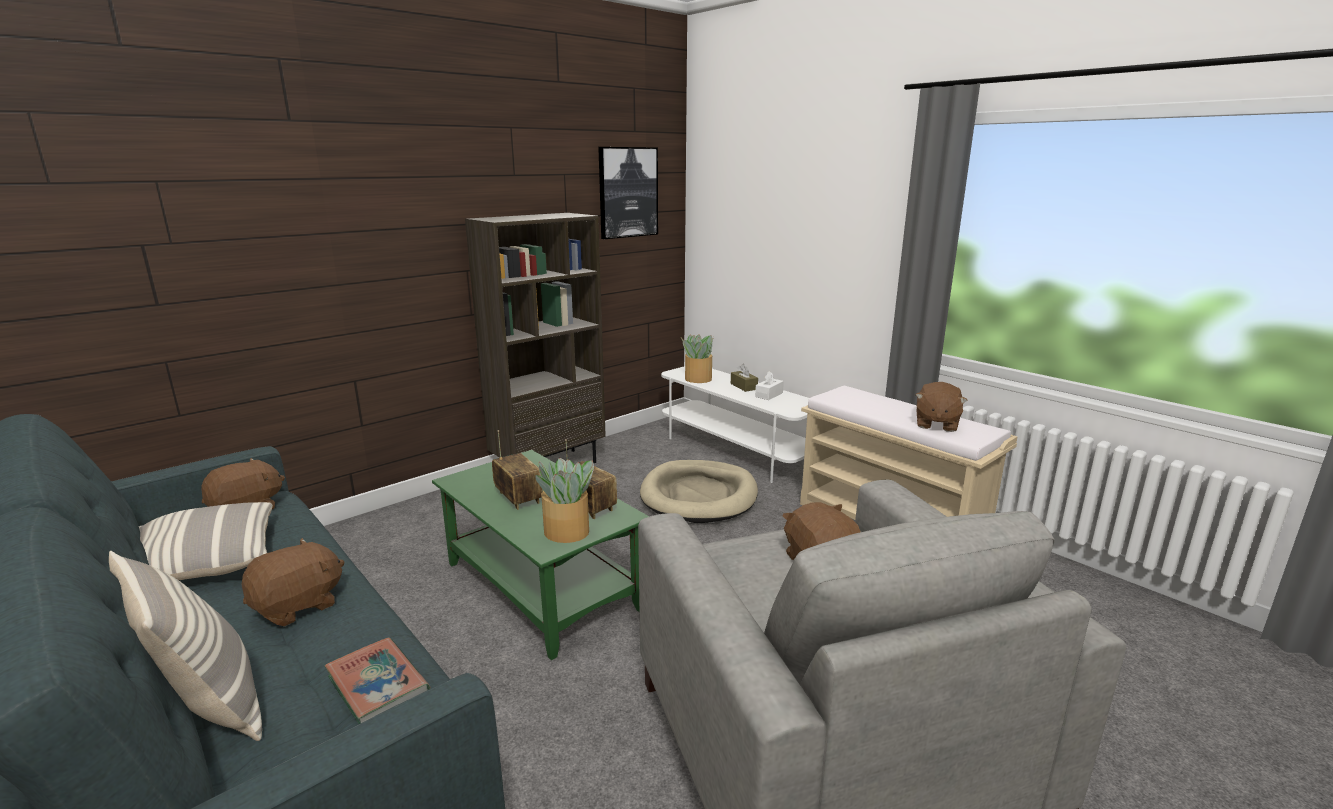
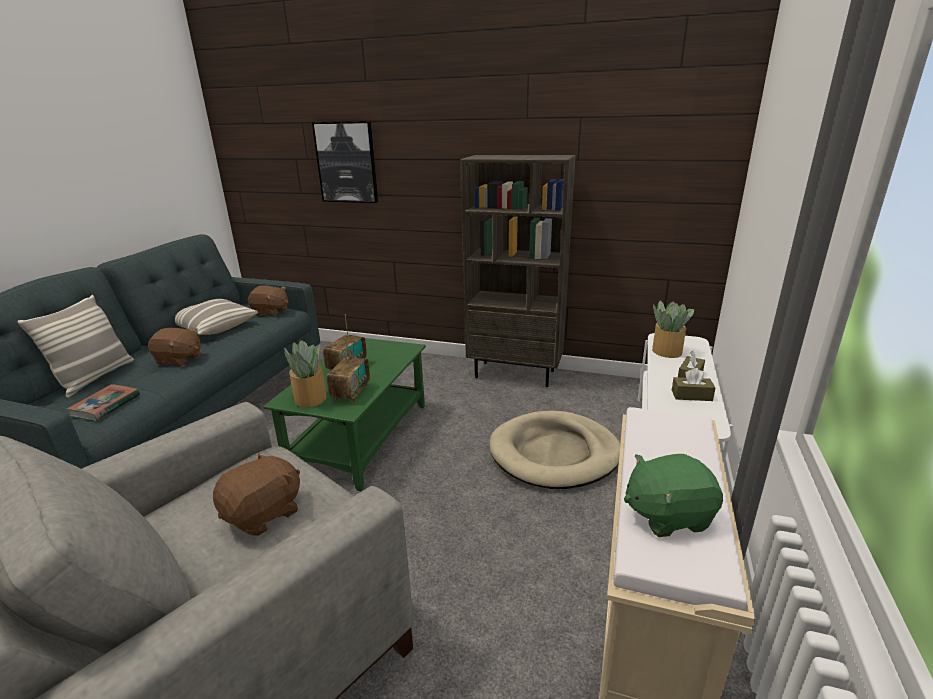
camera: 60 degrees right, 5 degrees up
picture [598,147,658,239] -> picture moved to [312,122,378,203]
white tissue box [755,371,784,400] -> brown tissue box [672,368,716,401]
brown plush toy [916,382,968,432] -> green plush toy [624,454,723,537]

